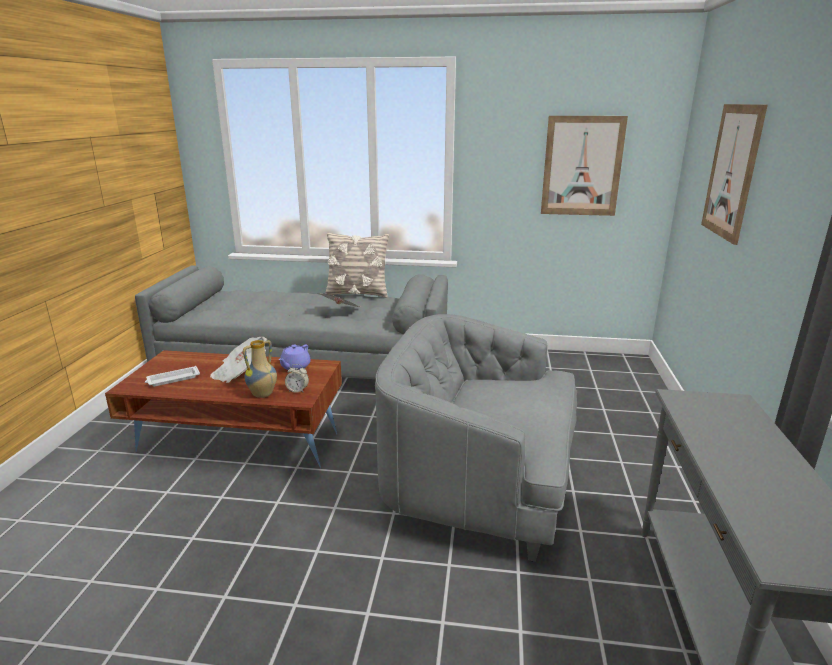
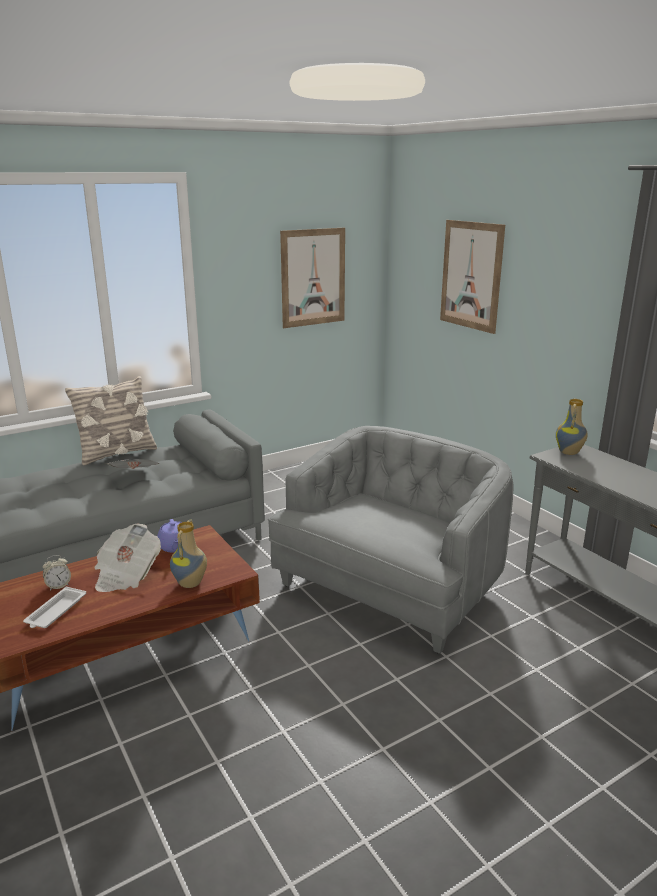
camera: 40 degrees left, 0 degrees up
alarm clock [285,364,309,393] -> alarm clock moved to [43,555,71,590]
grey armchair [375,314,577,562] -> grey armchair turned 150 degrees clockwise [268,426,514,654]
none -> vase [556,398,588,455]

